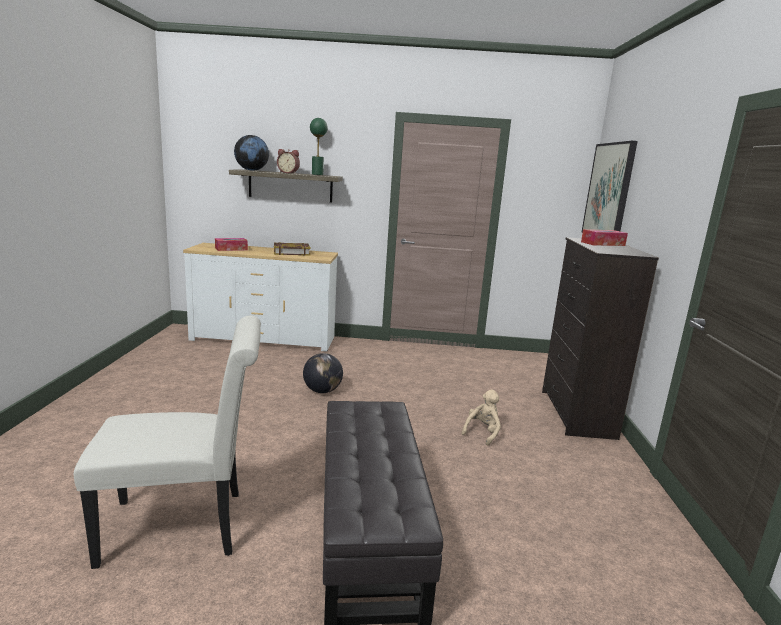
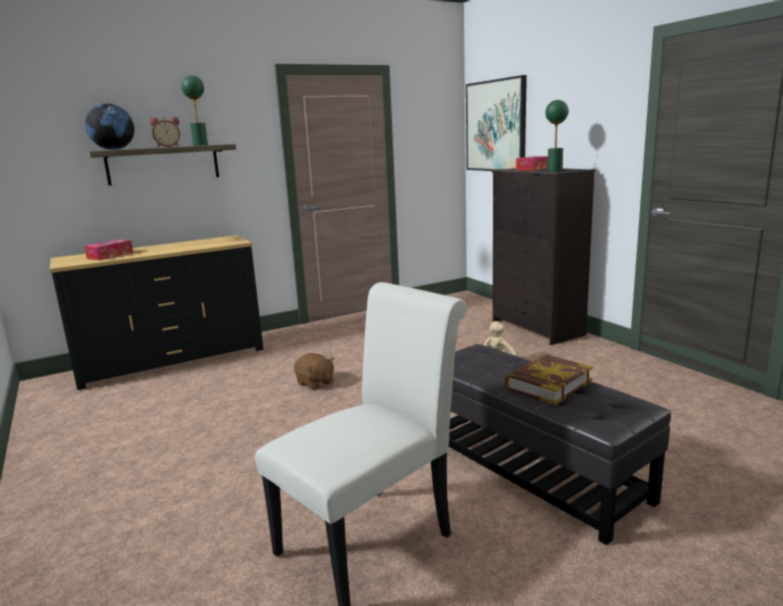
camera: 30 degrees left, 0 degrees up
white dresser [183,243,338,352] -> black dresser [50,235,263,390]
book [274,242,311,256] -> book moved to [505,355,593,405]
globe [303,353,343,393] -> brown plush toy [294,353,334,390]
none -> green table lamp [545,100,568,172]

